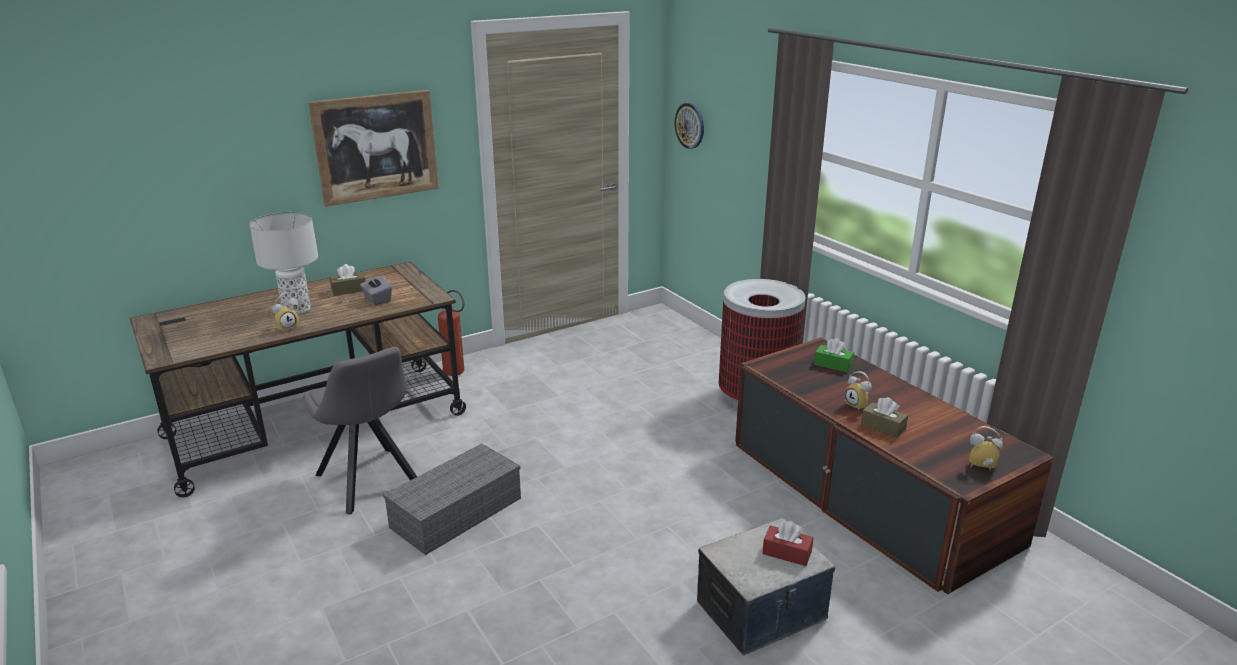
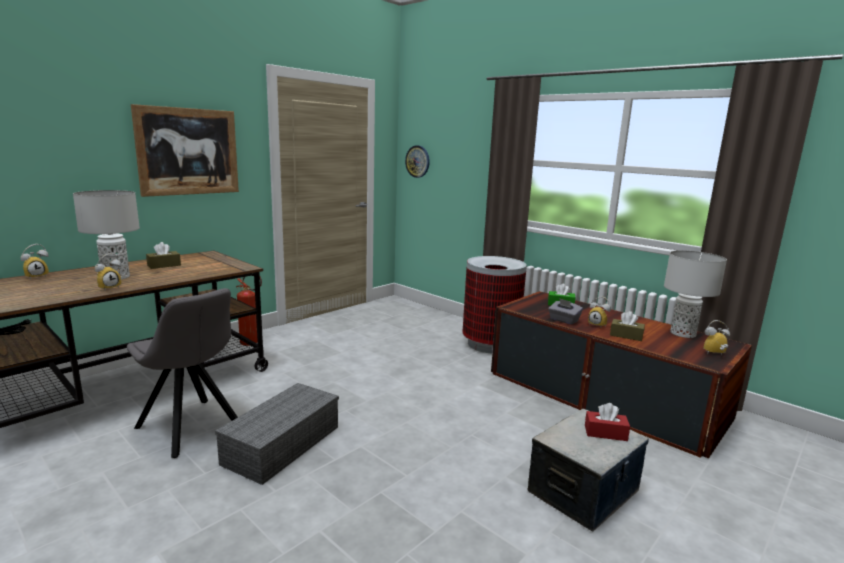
camera: 15 degrees left, 10 degrees down
grey tissue box [360,276,392,305] -> grey tissue box moved to [548,298,583,325]
none -> alarm clock [21,244,49,279]
none -> white table lamp [664,250,727,338]

